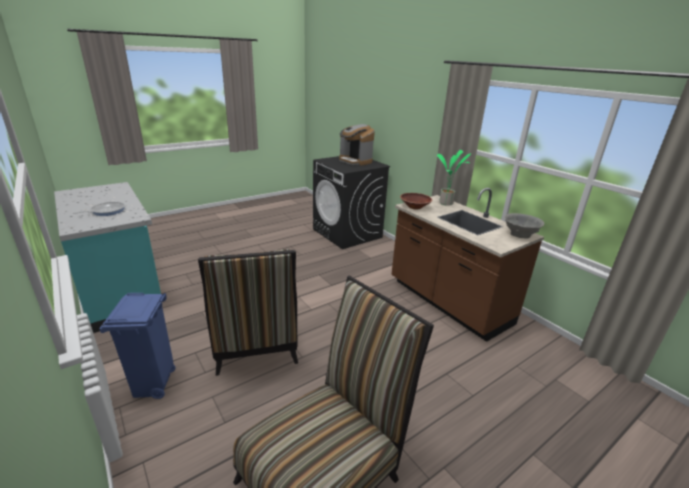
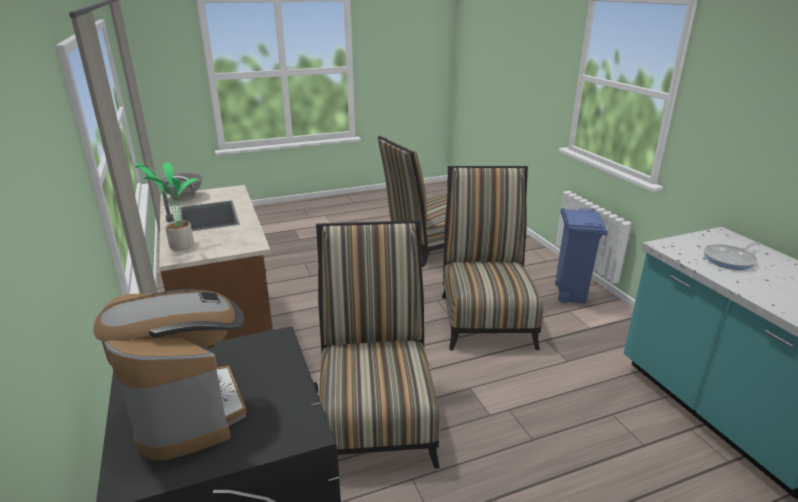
camera: 165 degrees left, 0 degrees up
brown bowl [400,193,433,209] -> none
none -> chair [316,220,440,469]

